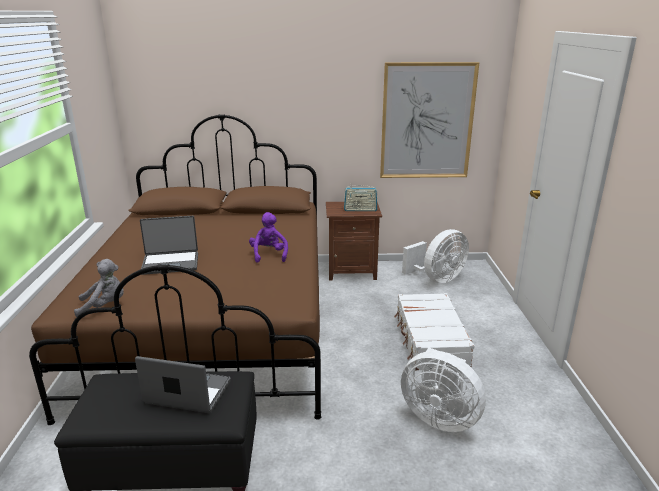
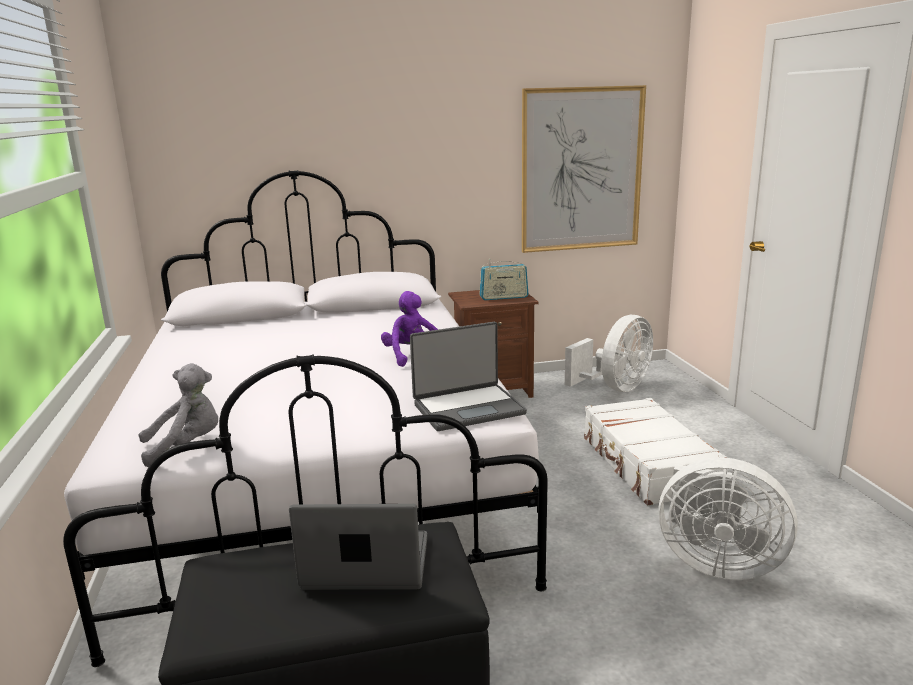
camera: 10 degrees left, 5 degrees down
brown bed [29,114,321,425] -> white bed [63,170,548,667]
laptop [140,216,198,275] -> laptop moved to [410,322,527,431]

